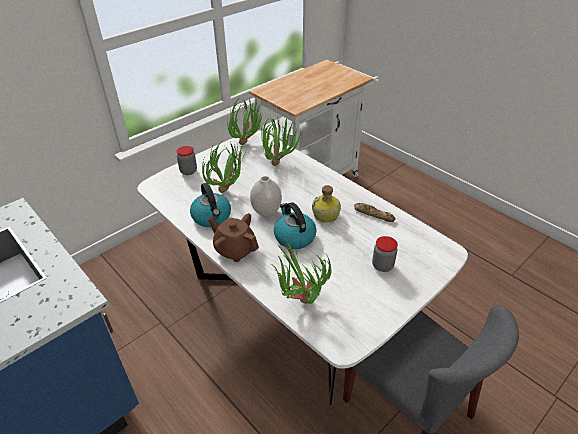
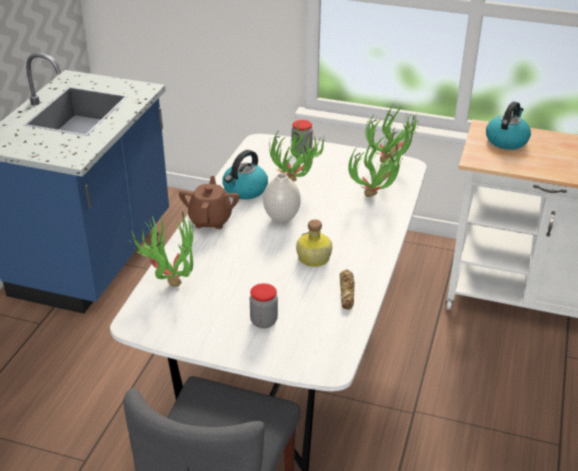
camera: 60 degrees right, 5 degrees down
kettle [274,202,317,249] -> kettle moved to [486,101,531,150]

